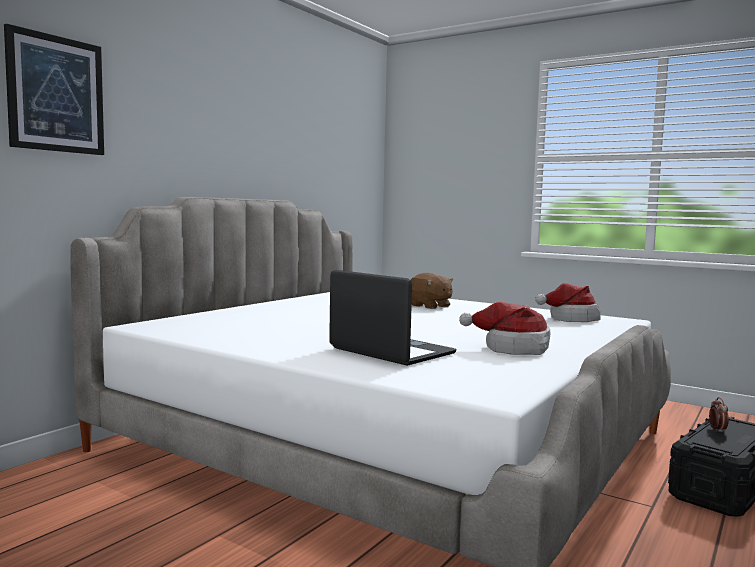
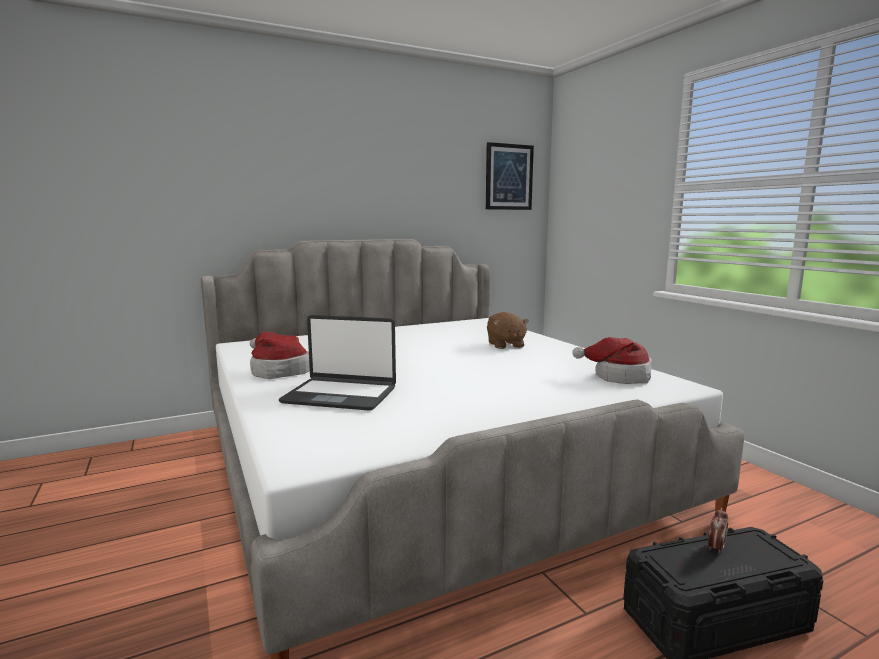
camera: 30 degrees right, 5 degrees up
picture [4,24,104,155] -> picture moved to [486,142,534,210]
laptop [329,270,457,366] -> laptop turned 120 degrees clockwise [279,315,396,411]
hat [459,302,551,355] -> hat moved to [250,332,310,379]

